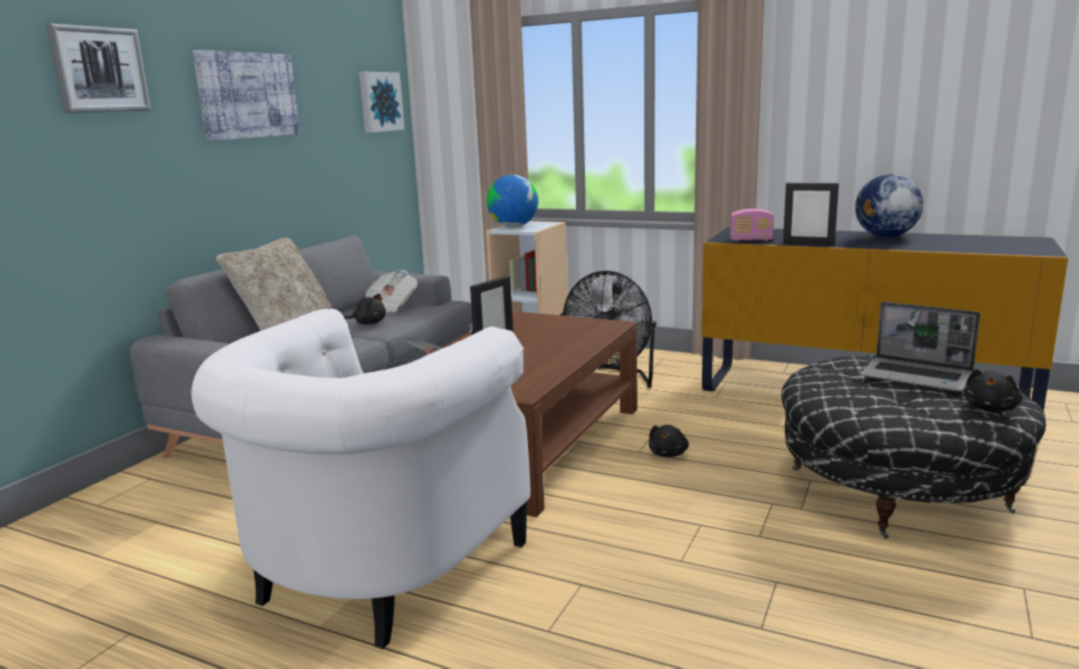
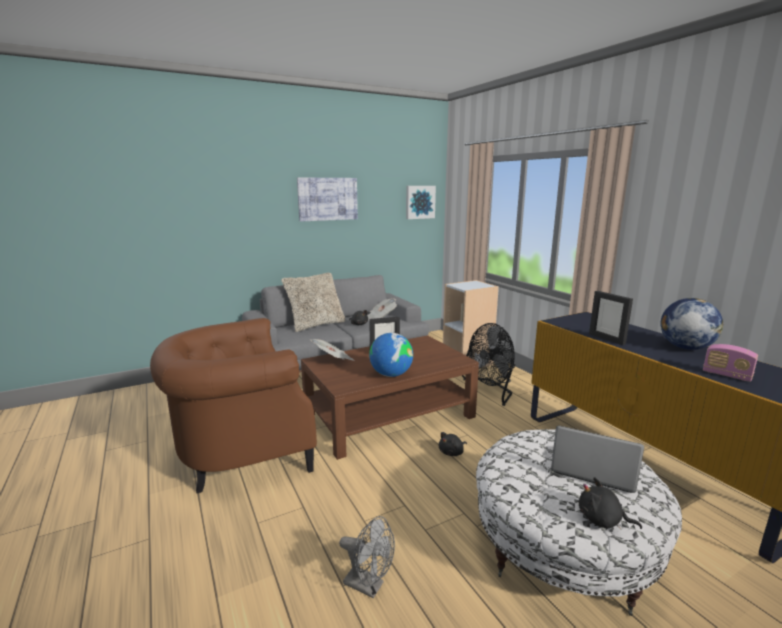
camera: 35 degrees right, 0 degrees up
picture [46,24,151,113] -> none
white armchair [191,309,530,649] -> brown armchair [150,318,317,494]
globe [487,175,538,227] -> globe moved to [369,333,413,377]
radio [730,209,774,241] -> radio moved to [703,344,758,382]
black ottoman [781,356,1046,539] -> white ottoman [476,429,682,616]
laptop [861,302,980,392] -> laptop turned 135 degrees clockwise [551,426,644,493]
black plush toy [965,369,1023,412] -> black plush toy turned 45 degrees clockwise [579,477,642,530]
none -> grey fan [339,516,395,598]

